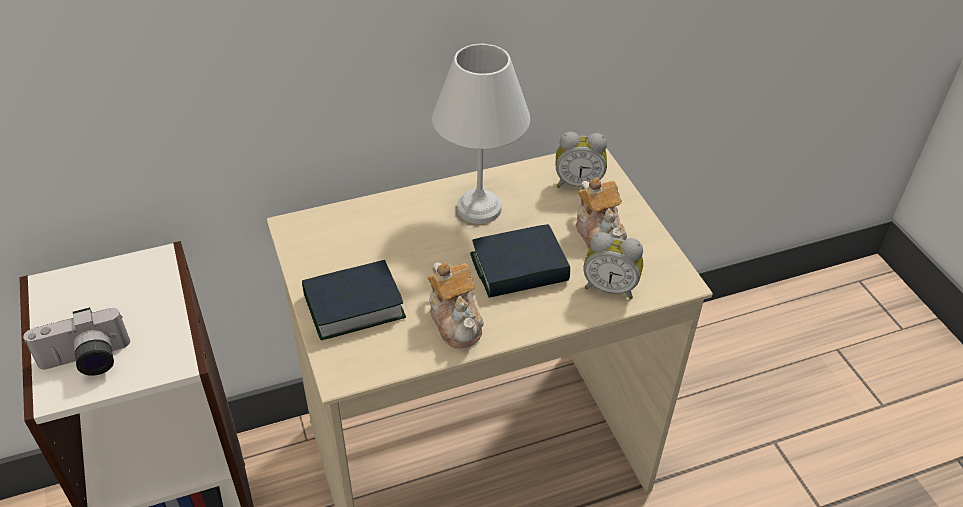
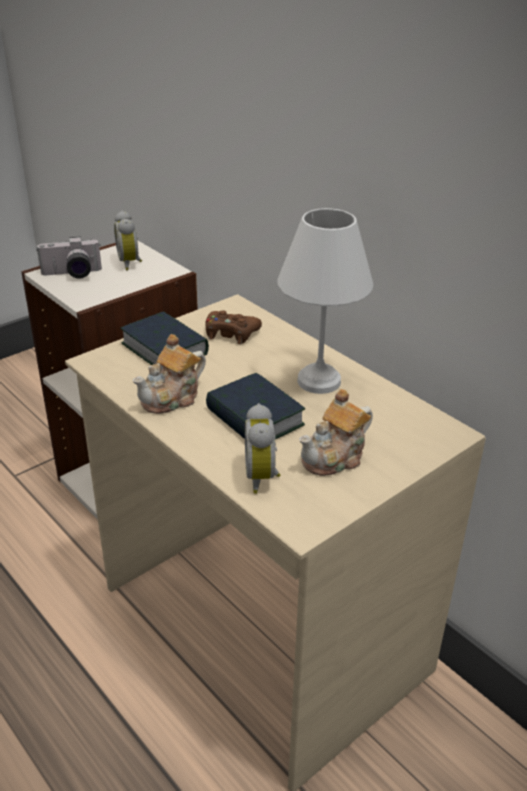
camera: 70 degrees right, 10 degrees down
camera [23,307,130,376] -> camera turned 60 degrees counterclockwise [36,236,102,279]
alarm clock [556,132,607,188] -> alarm clock moved to [114,211,142,270]
none -> brown game controller [205,310,262,344]

